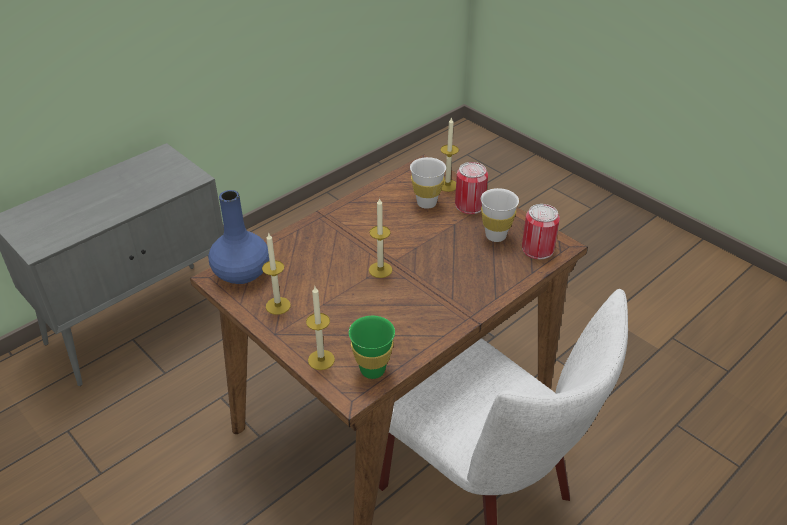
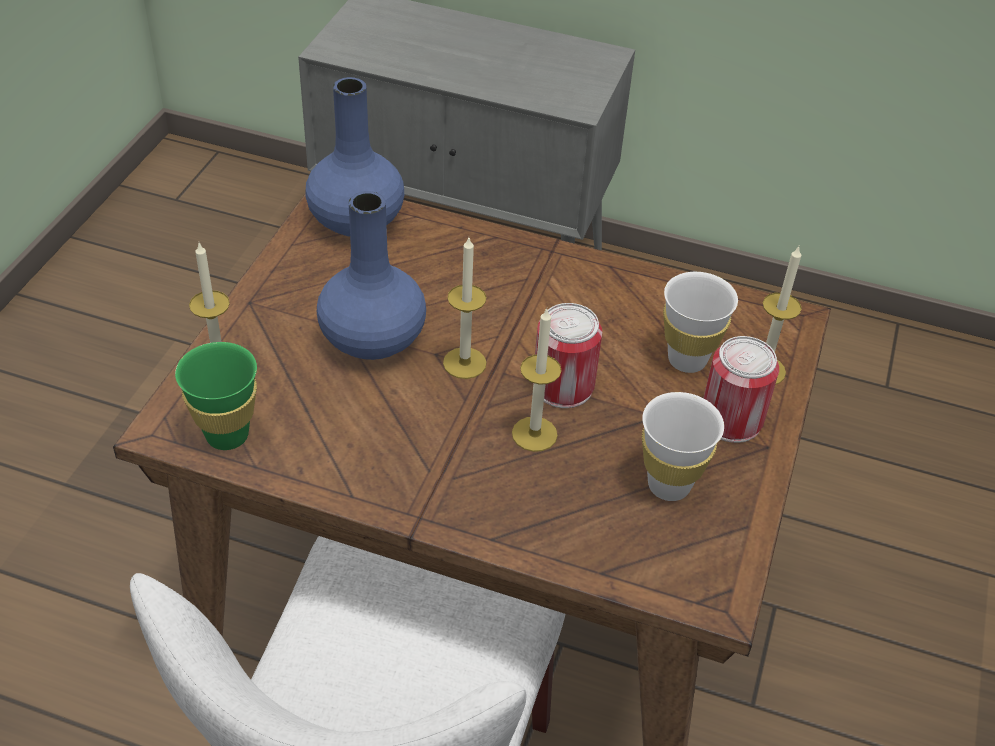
camera: 60 degrees right, 5 degrees up
candle [262,232,291,315] -> candle moved to [512,308,562,452]
can [522,204,560,259] -> can moved to [535,303,602,408]
none -> blue vase [317,191,426,360]

